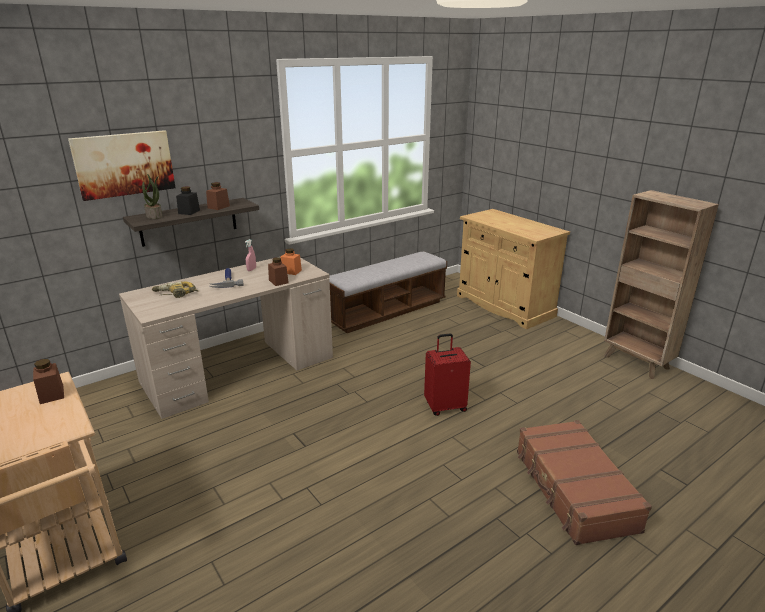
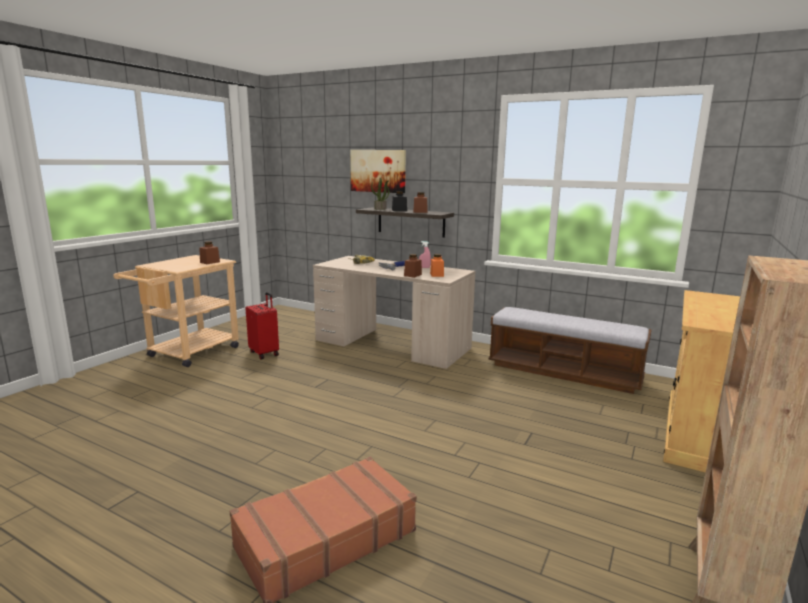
camera: 65 degrees right, 10 degrees down
red suitcase [424,333,471,416] -> red suitcase moved to [245,292,279,359]

